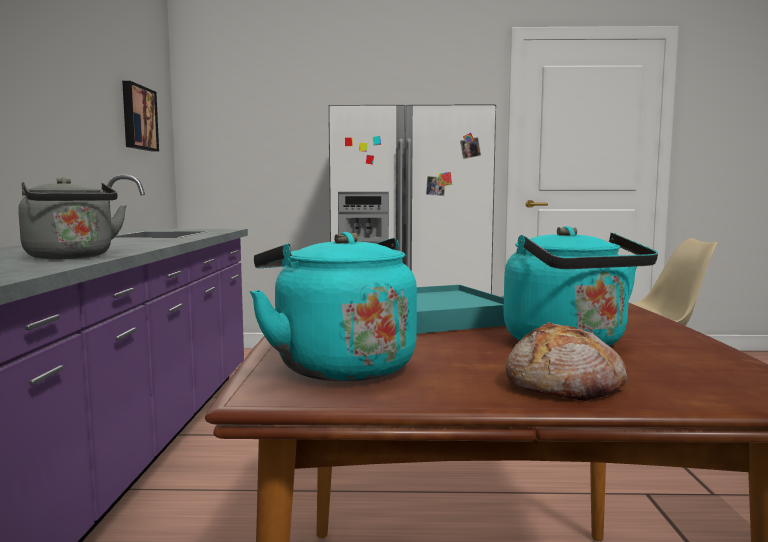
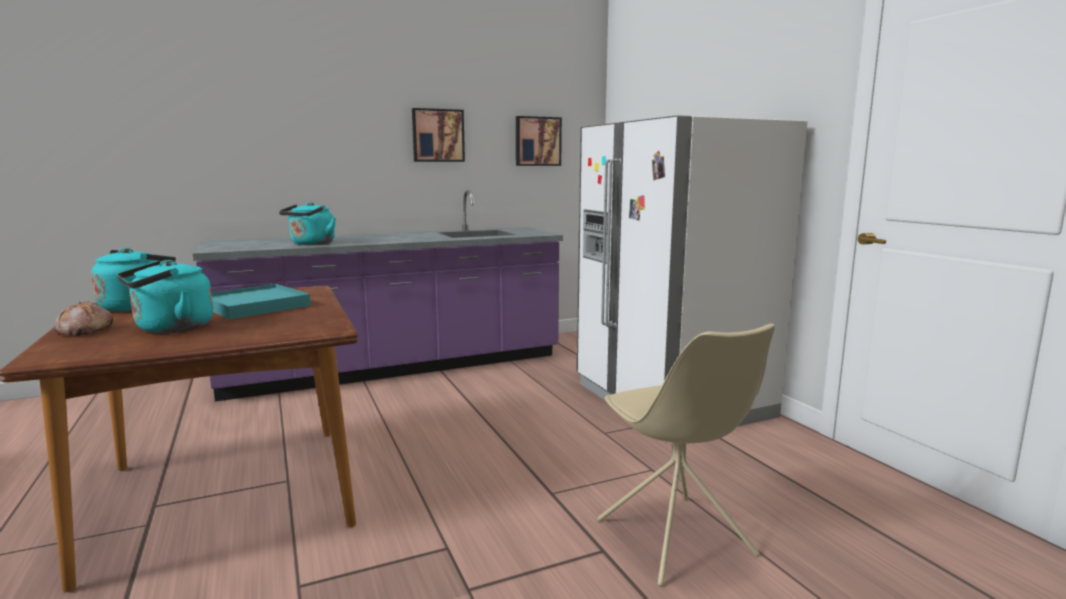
camera: 65 degrees right, 5 degrees up
grey kettle [18,177,127,259] -> turquoise kettle [279,202,336,245]
none -> picture [412,108,465,162]

